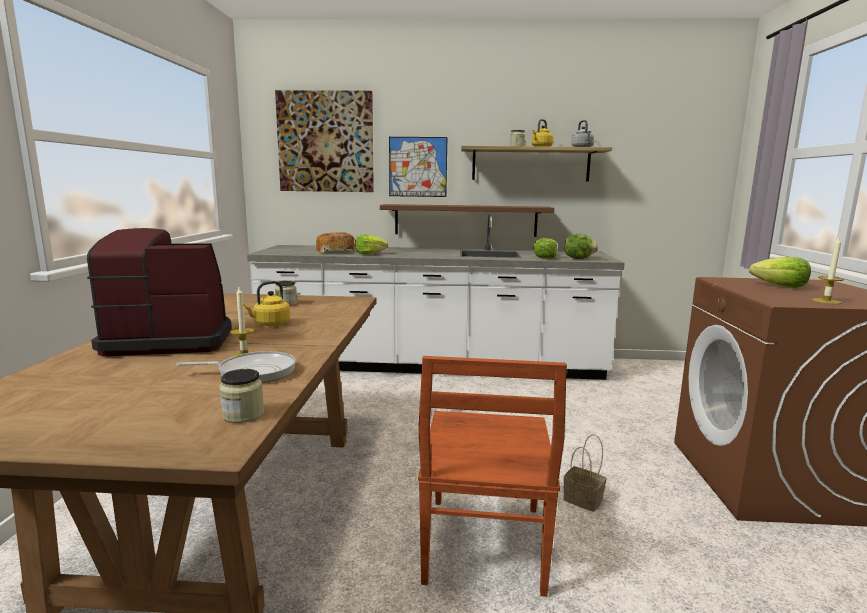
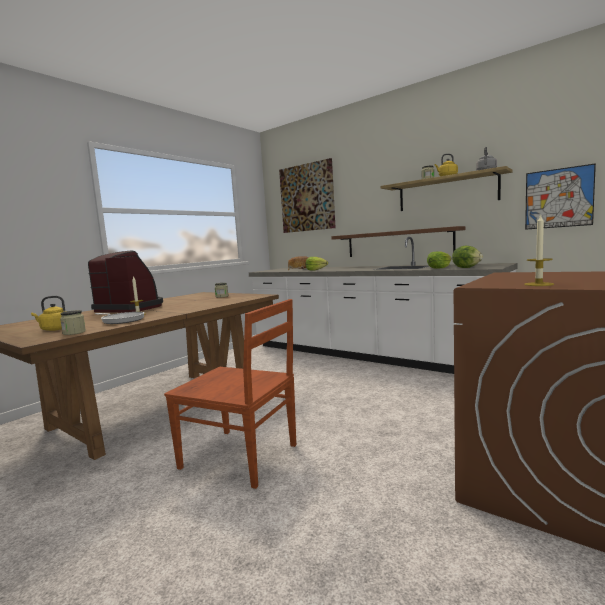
camera: 35 degrees right, 5 degrees down
yellow kettle [243,281,290,326] -> yellow kettle moved to [31,296,66,331]
picture [389,137,447,197] -> picture moved to [525,163,596,230]
brown chair [418,356,567,597] -> brown chair turned 105 degrees counterclockwise [164,299,296,489]
basket [563,434,606,512] -> none
lettuce [749,257,811,288] -> none

